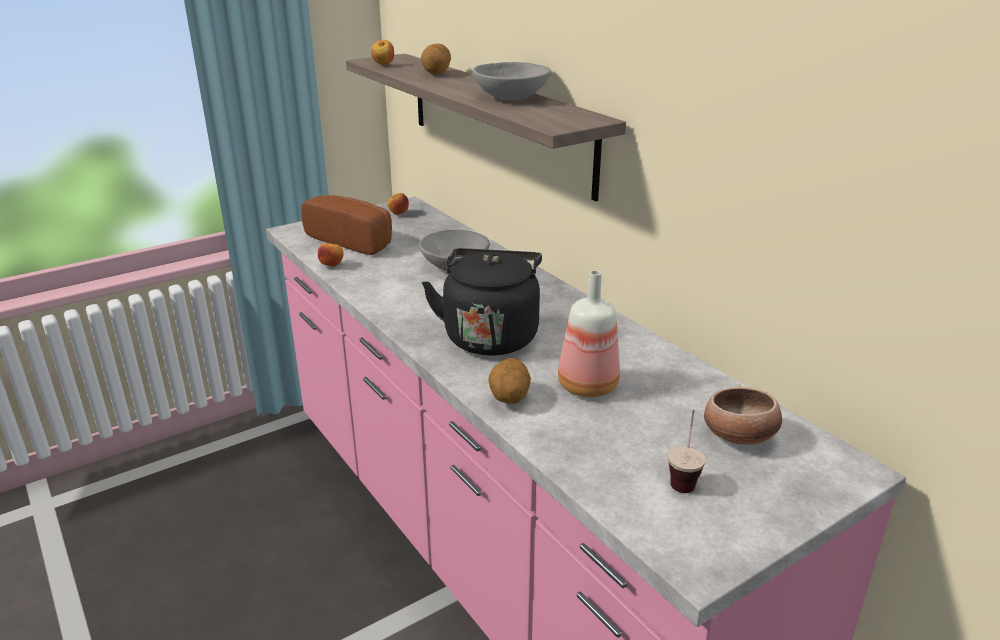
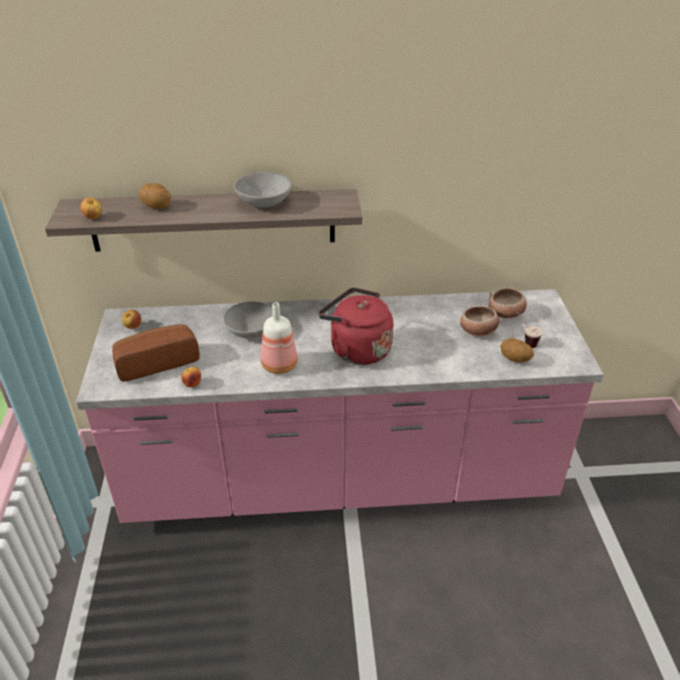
camera: 60 degrees left, 10 degrees up
black kettle [422,248,542,356] -> red kettle [319,287,393,365]
potato [488,358,531,404] -> potato moved to [500,338,534,363]
bottle [558,270,620,397] -> bottle moved to [261,303,298,374]
none -> bowl [460,305,499,336]

